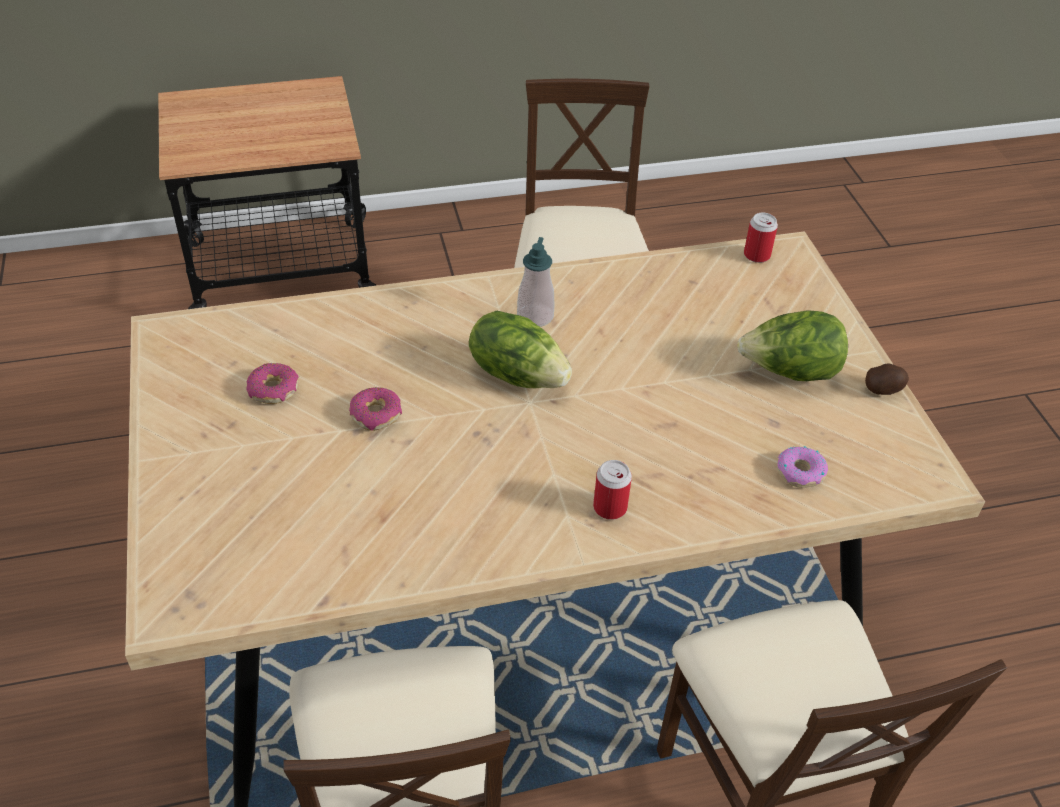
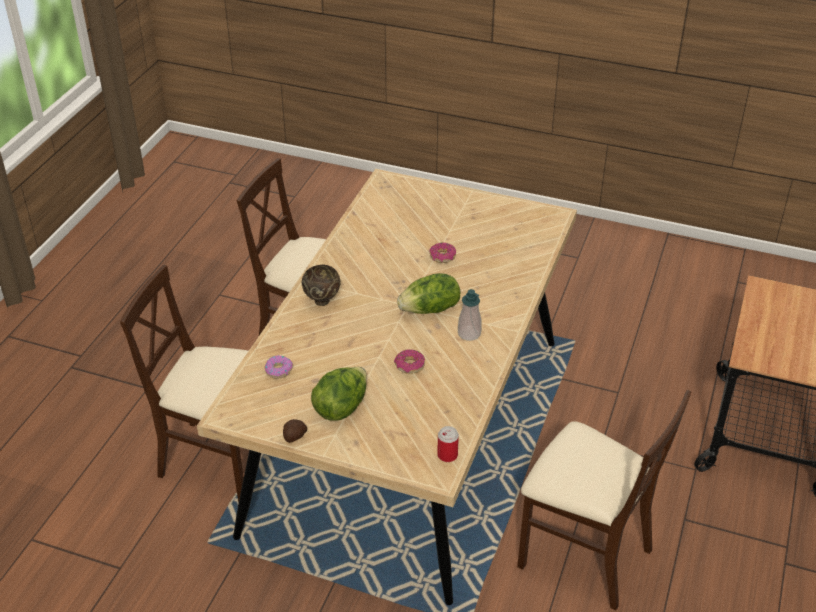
camera: 125 degrees right, 5 degrees down
donut [247,363,299,404] -> donut moved to [394,349,425,374]
can [593,460,632,520] -> brown bowl [302,265,340,306]

